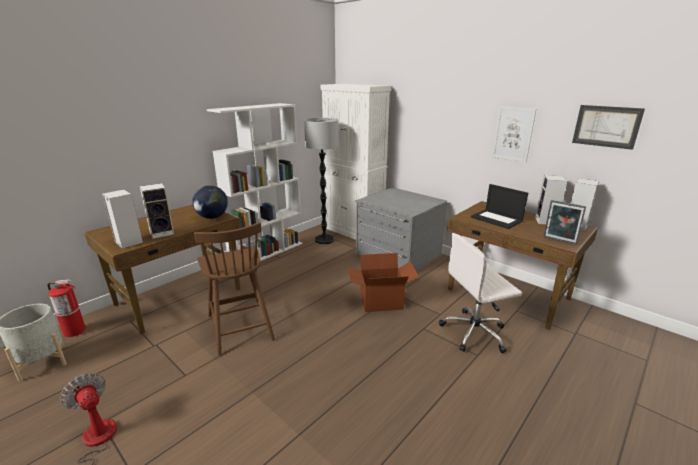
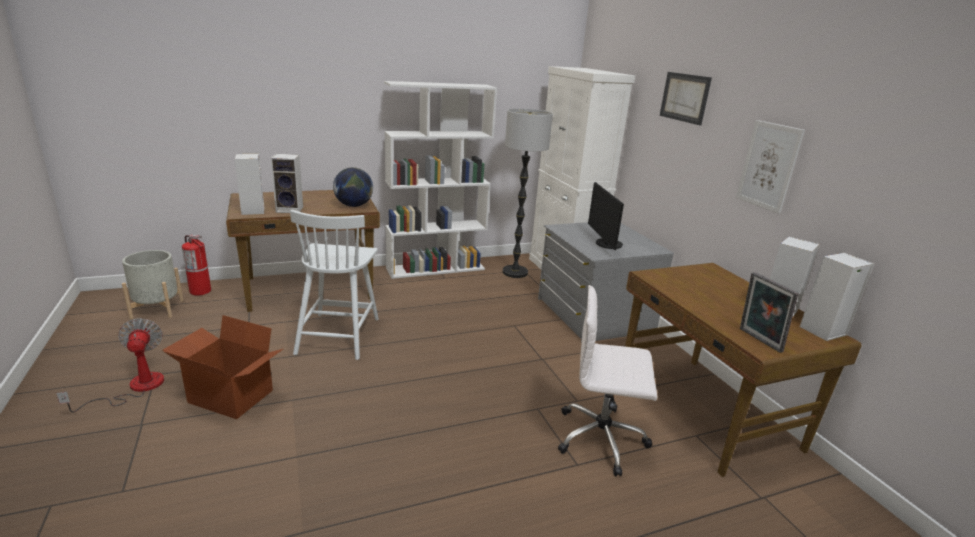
camera: 25 degrees right, 0 degrees up
brown chair [194,222,275,356] -> white chair [290,210,379,360]
cardboard box [348,253,419,312] -> cardboard box moved to [163,315,283,419]
laptop [471,184,528,229] -> none
picture [572,105,645,150] -> picture moved to [660,72,712,125]
none -> monitor [588,182,624,251]

